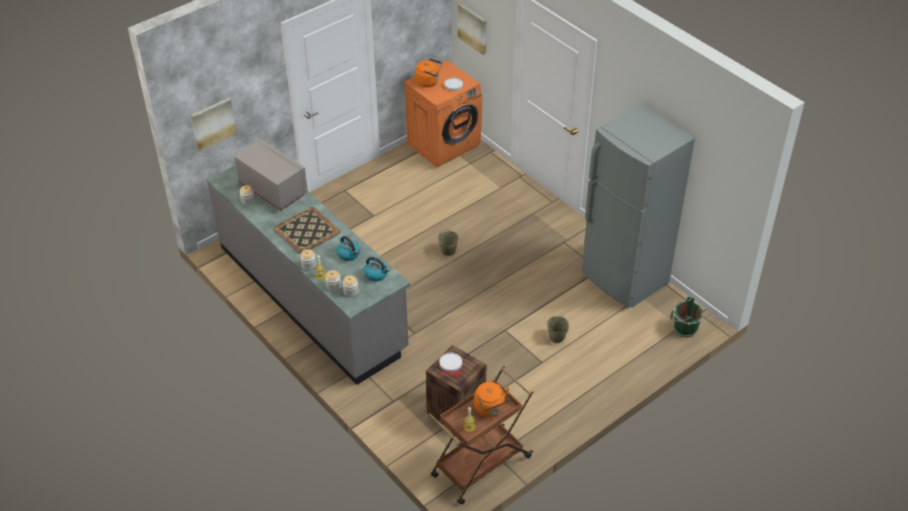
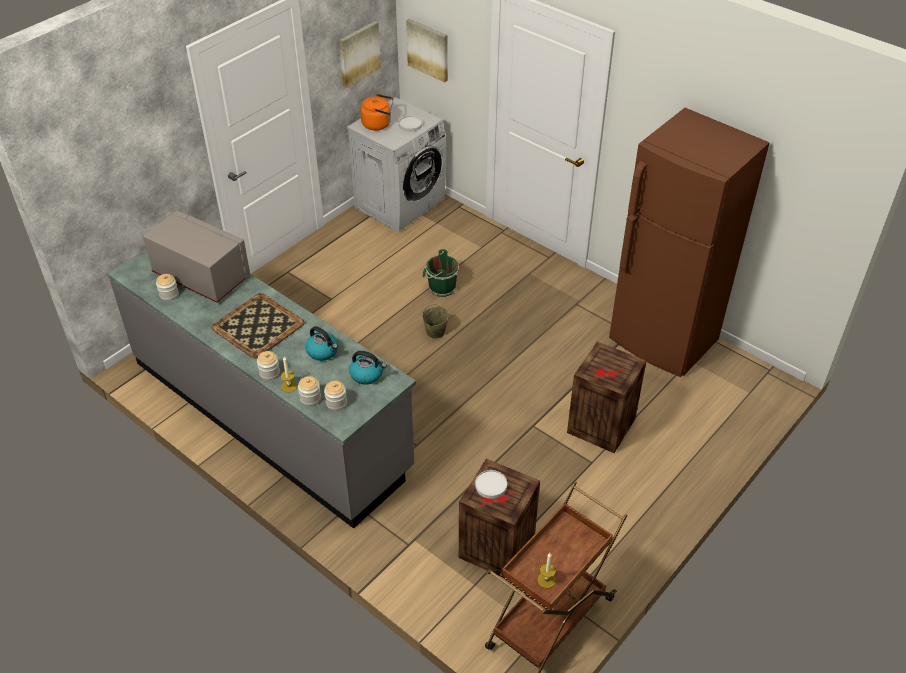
camera: 10 degrees left, 0 degrees up
picture [191,98,237,151] -> picture moved to [339,21,381,88]
orange washing machine [404,60,482,167] -> white washing machine [347,97,446,232]
orange kettle [474,382,510,417] -> none
beige bucket [547,315,569,343] -> crate [567,341,646,453]
grey fridge [582,104,695,308] -> brown fridge [609,108,770,377]
green bucket [671,297,703,337] -> green bucket moved to [423,249,459,297]

